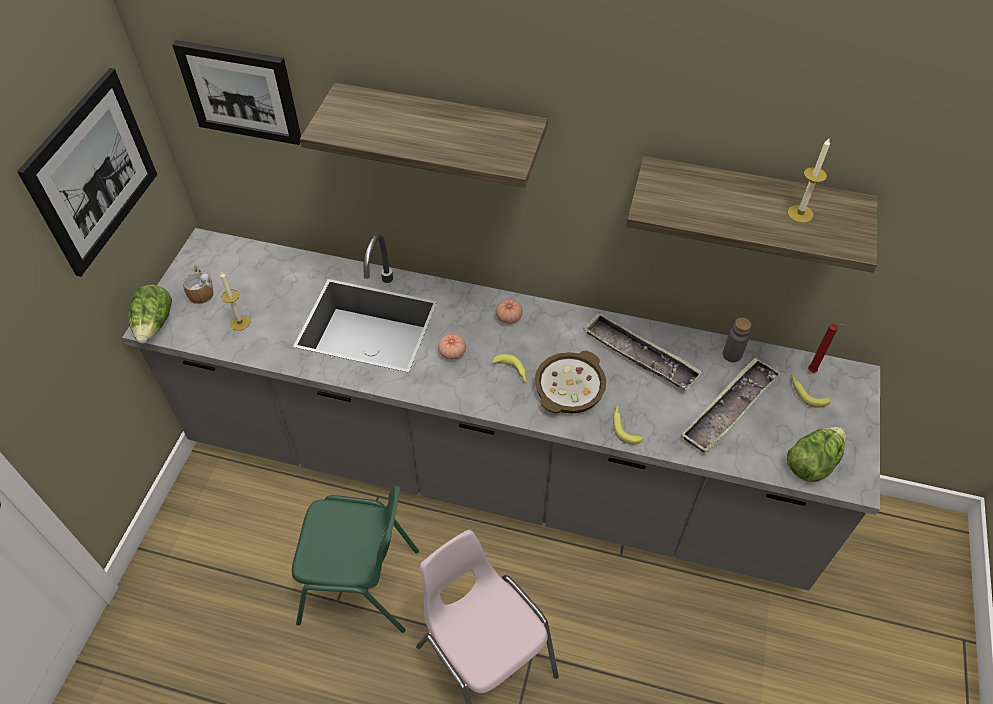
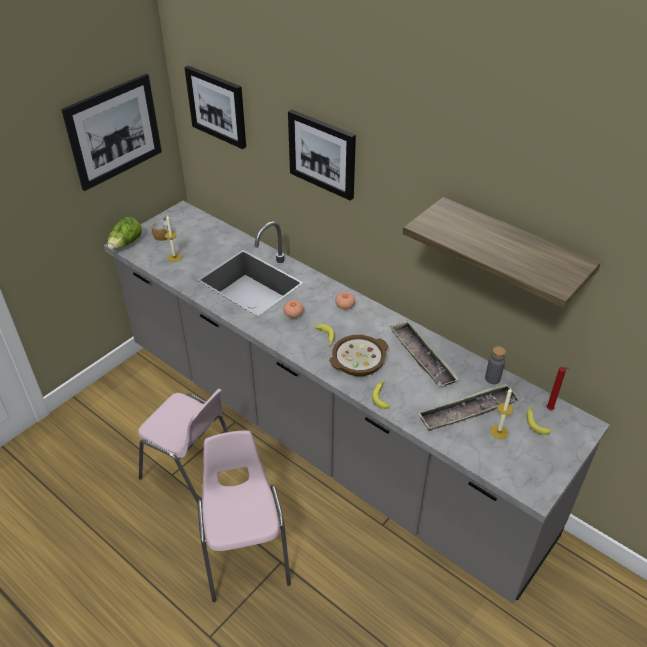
camera: 25 degrees right, 10 degrees down
green chair [292,486,419,633] -> pink chair [138,389,228,502]
shelf [300,83,548,188] -> picture [288,110,356,200]
lettuce [787,427,846,482] -> none
candle [788,137,830,223] -> candle moved to [490,388,513,439]

